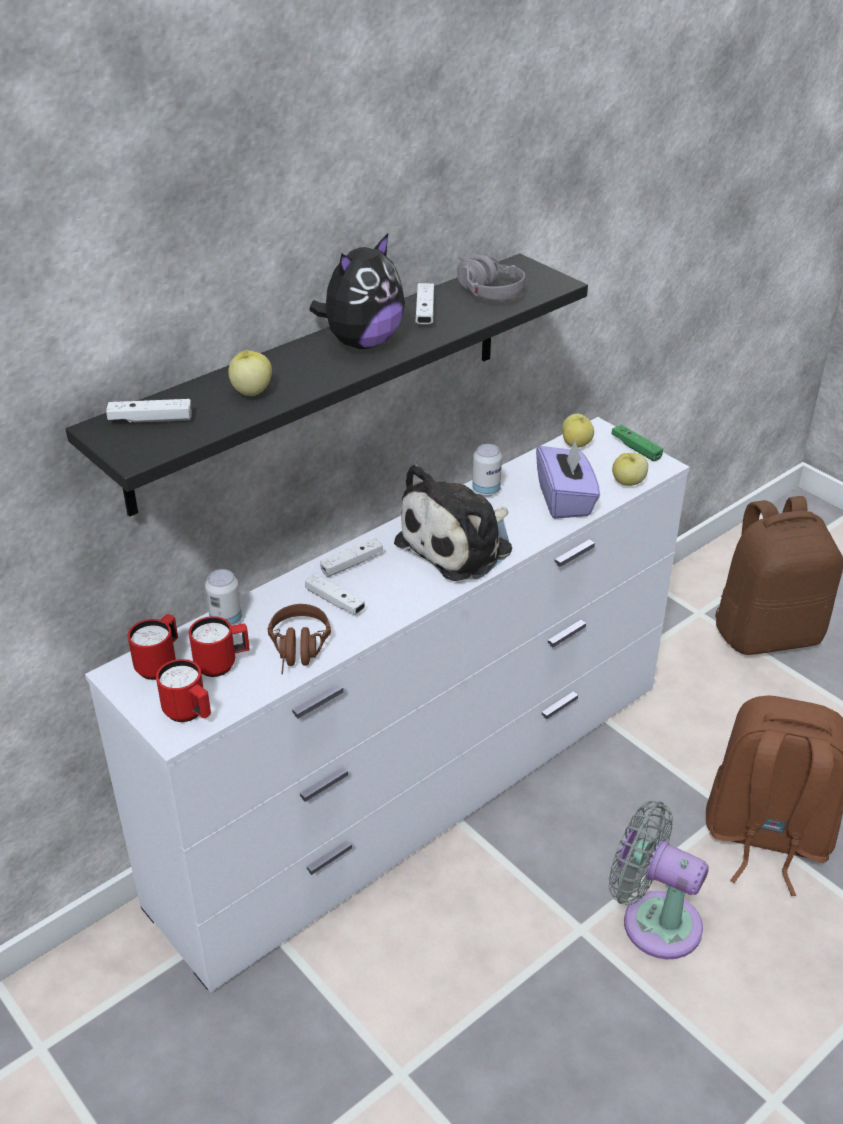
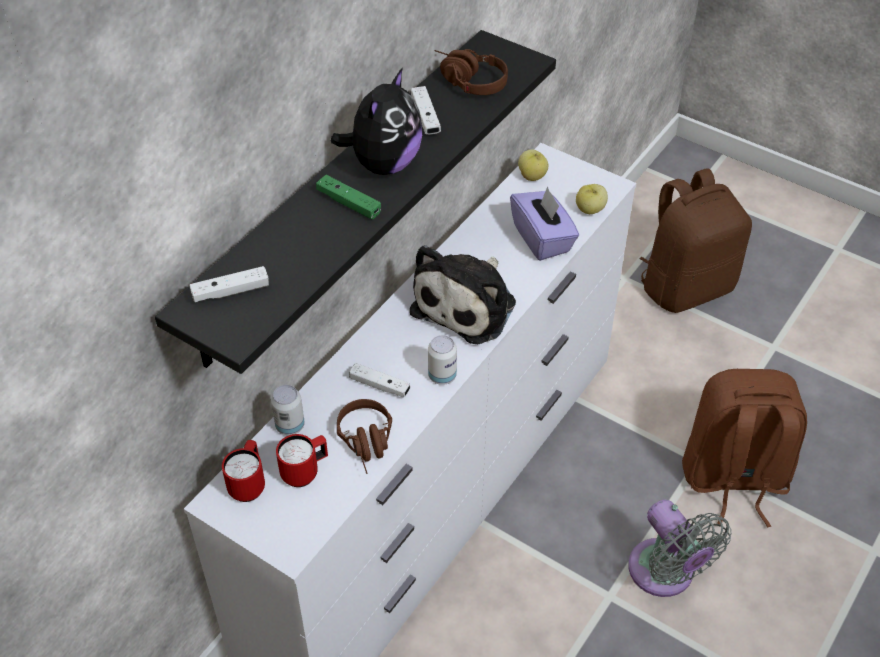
camera: 15 degrees left, 10 degrees up
red mug [156,659,211,722] -> none
apple [228,350,272,396] -> none
white game controller [320,538,383,577] -> none
grey headphones [457,255,525,300] -> brown headphones [435,49,508,95]
can [472,444,502,497] -> can moved to [428,335,457,385]
grey fan [608,801,709,959] -> grey fan turned 135 degrees counterclockwise [628,499,731,597]
green game controller [611,425,663,461] -> green game controller moved to [316,175,381,220]

